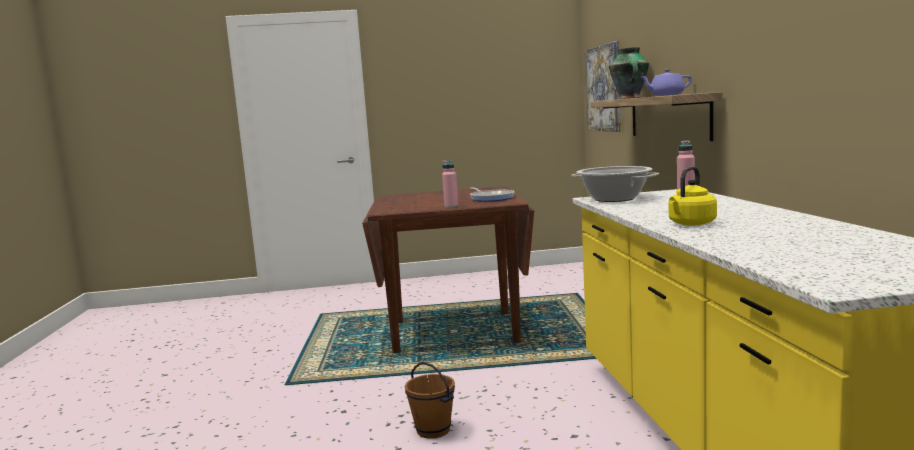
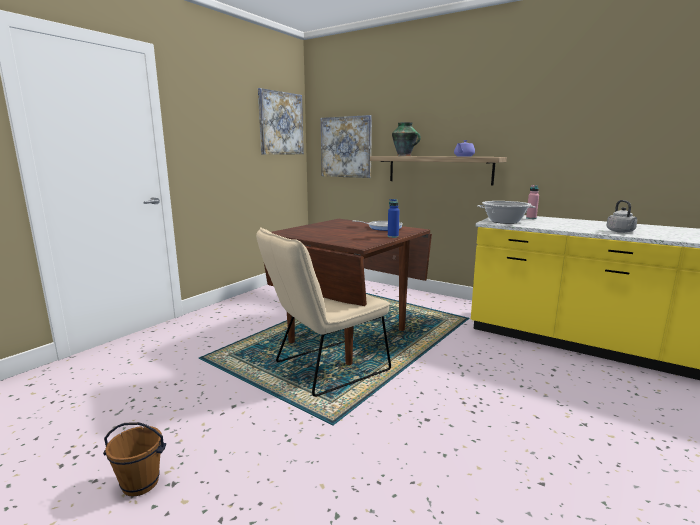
camera: 50 degrees left, 5 degrees up
brown bucket [405,362,455,439] -> brown bucket moved to [103,422,166,497]
pink bottle [442,160,458,208] -> blue bottle [388,199,400,238]
yellow kettle [669,166,717,226] -> grey kettle [606,200,637,233]
none -> beige chair [256,227,391,397]
none -> picture [258,88,304,155]

